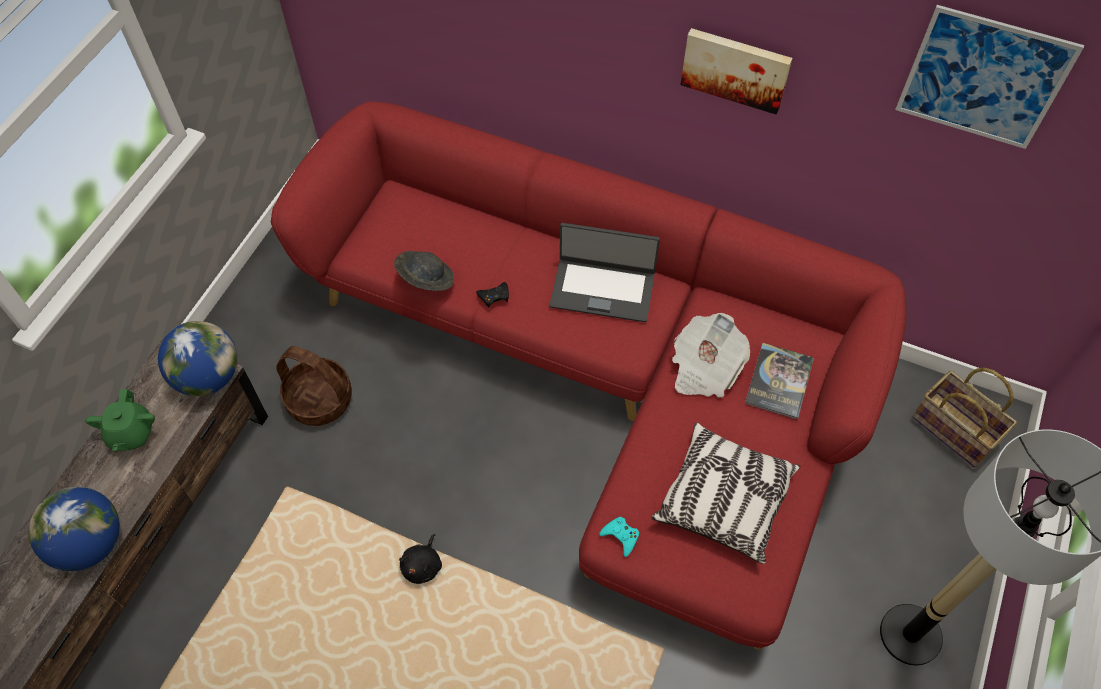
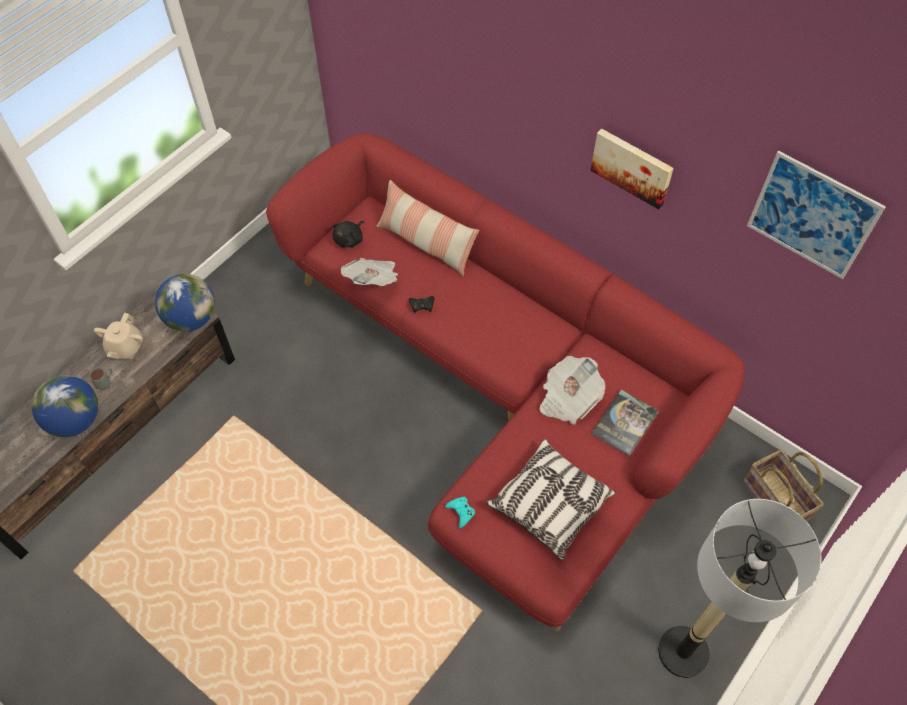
camera: 15 degrees right, 0 degrees up
green teapot [85,389,155,451] -> beige teapot [94,313,143,359]
basket [276,346,352,426] -> none
grey hat [394,251,454,291] -> newspaper [341,258,398,286]
black plush toy [399,534,442,584] -> black plush toy moved to [333,221,364,248]
laptop [549,223,660,322] -> none
none -> grey mug [89,368,112,390]
none -> pillow [377,180,479,276]

